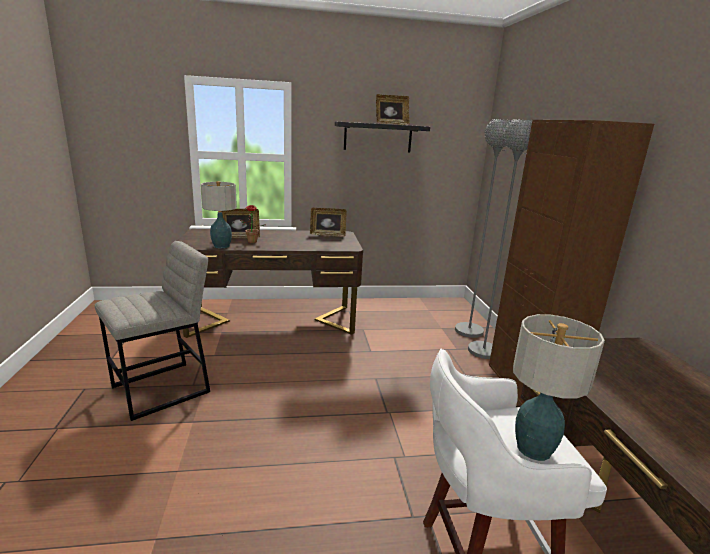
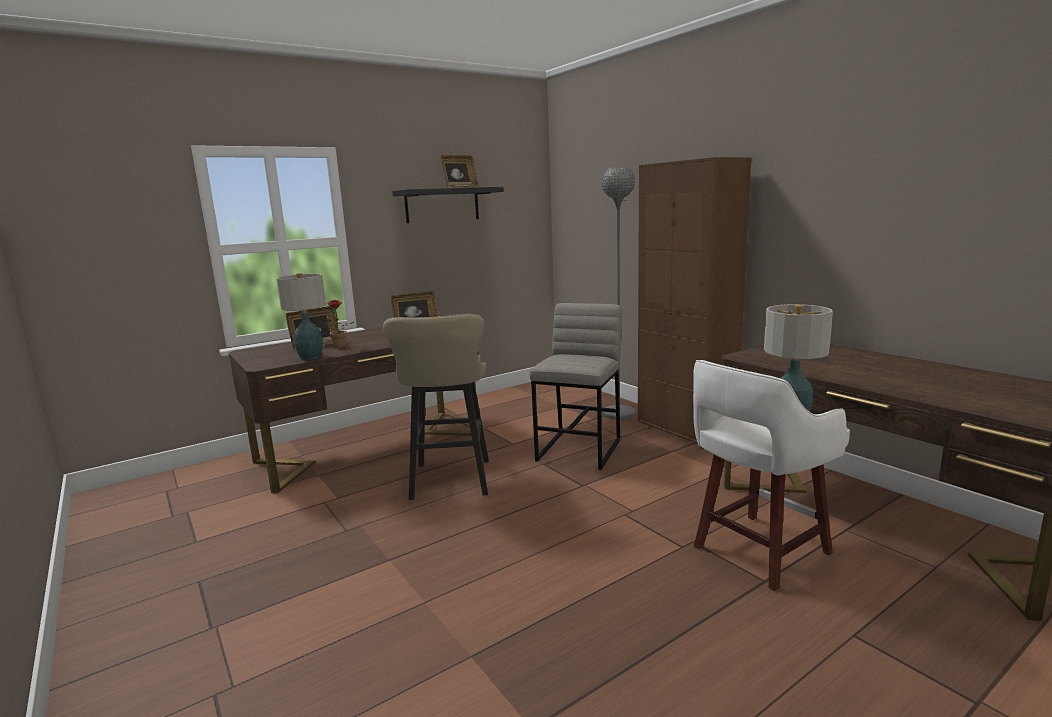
camera: 25 degrees left, 5 degrees down
grey chair [95,241,210,421] -> grey chair moved to [529,303,623,470]
grey floor lamp [455,119,511,338] -> none
none -> beige stool [383,314,489,500]

